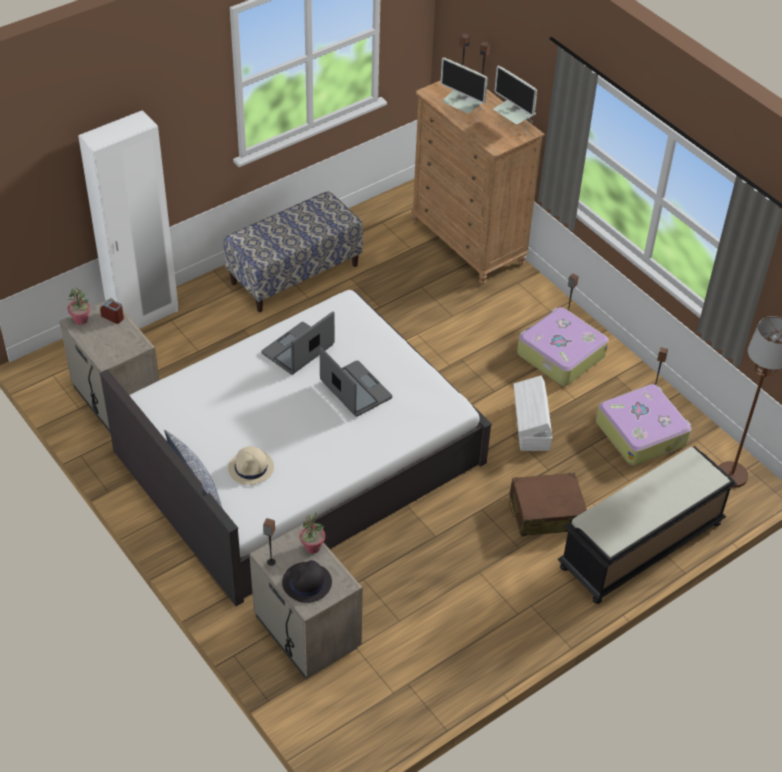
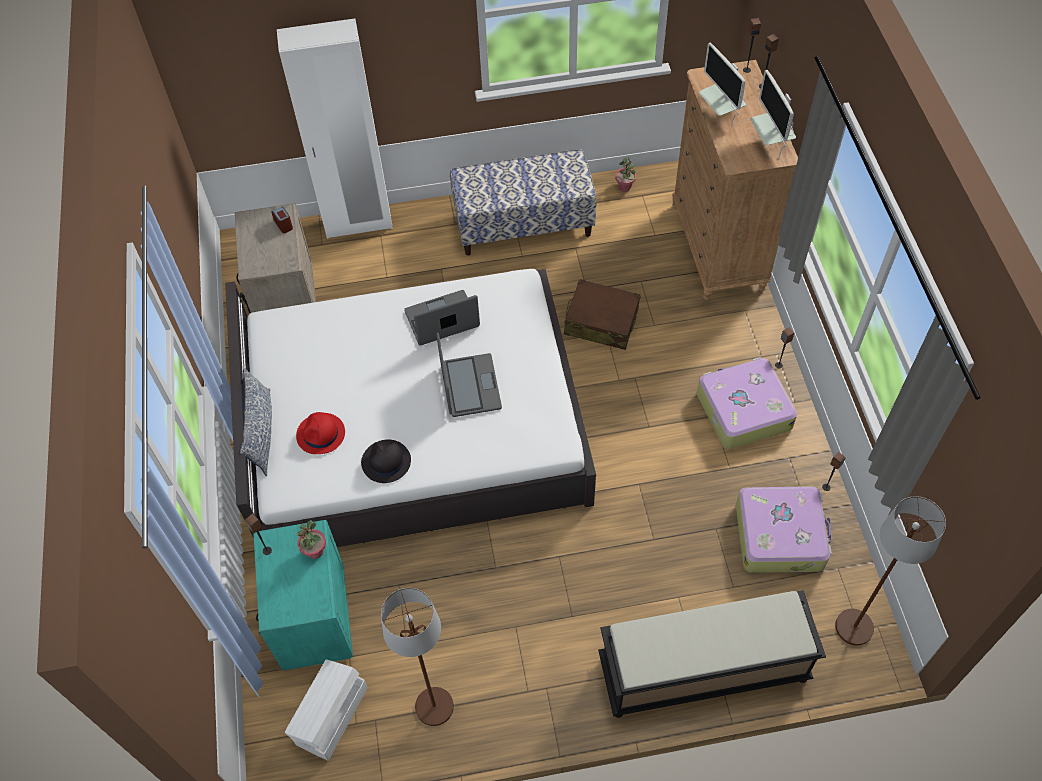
camera: 30 degrees right, 10 degrees up
potted plant [67,287,91,325] -> potted plant moved to [615,157,636,191]
beige hat [228,446,274,485] -> red hat [296,412,345,454]
beige nightstand [249,524,363,680] -> turquoise nightstand [253,520,353,670]
black hat [282,560,332,603] -> black hat moved to [361,440,411,483]
brown suitcase [509,473,587,536] -> brown suitcase moved to [564,279,641,350]
white storage box [513,376,552,451] -> white storage box moved to [284,659,368,761]
none -> brown floor lamp [381,588,454,726]

